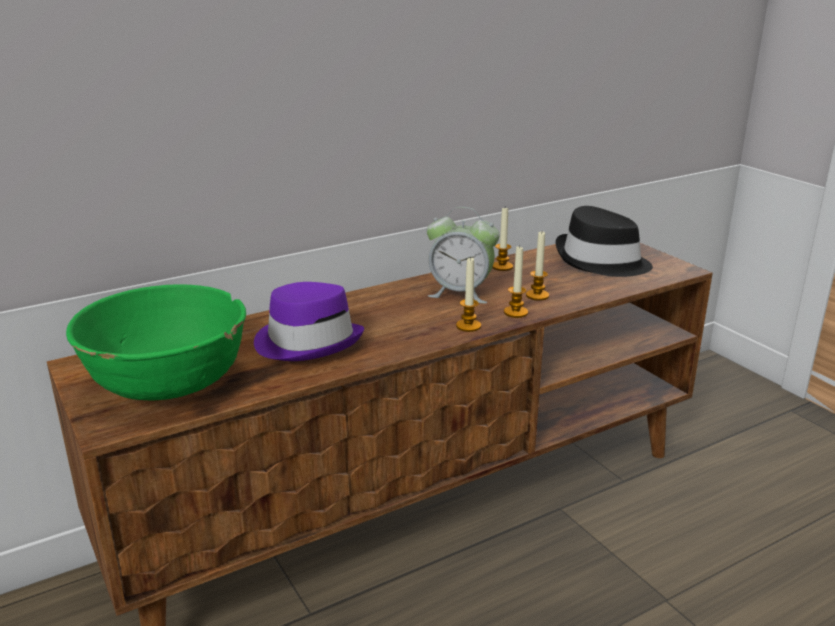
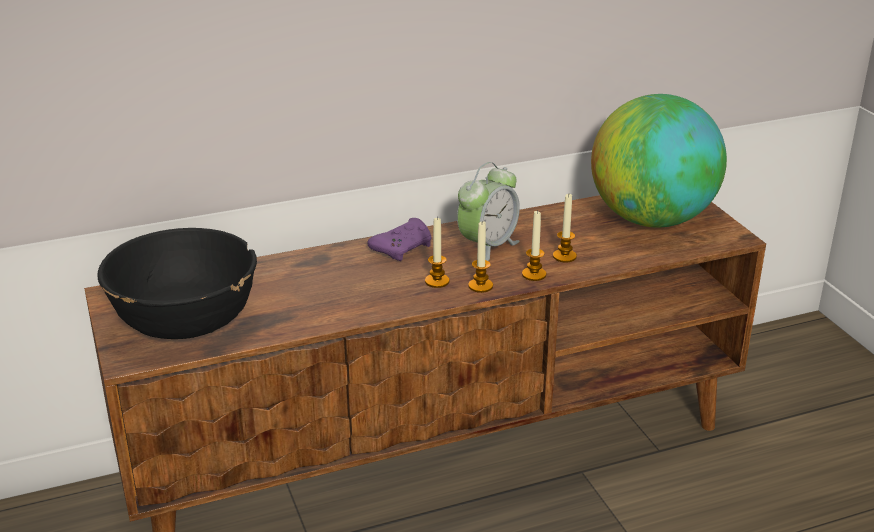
camera: 10 degrees right, 5 degrees up
green bowl [66,285,246,400] -> black bowl [97,228,257,339]
purple hat [254,282,364,361] -> none
alarm clock [427,207,500,304] -> alarm clock turned 75 degrees counterclockwise [457,162,520,261]
candle [492,208,513,271] -> candle moved to [425,217,450,288]
black hat [556,206,653,277] -> globe [591,94,727,227]
none -> purple game controller [367,218,431,261]

